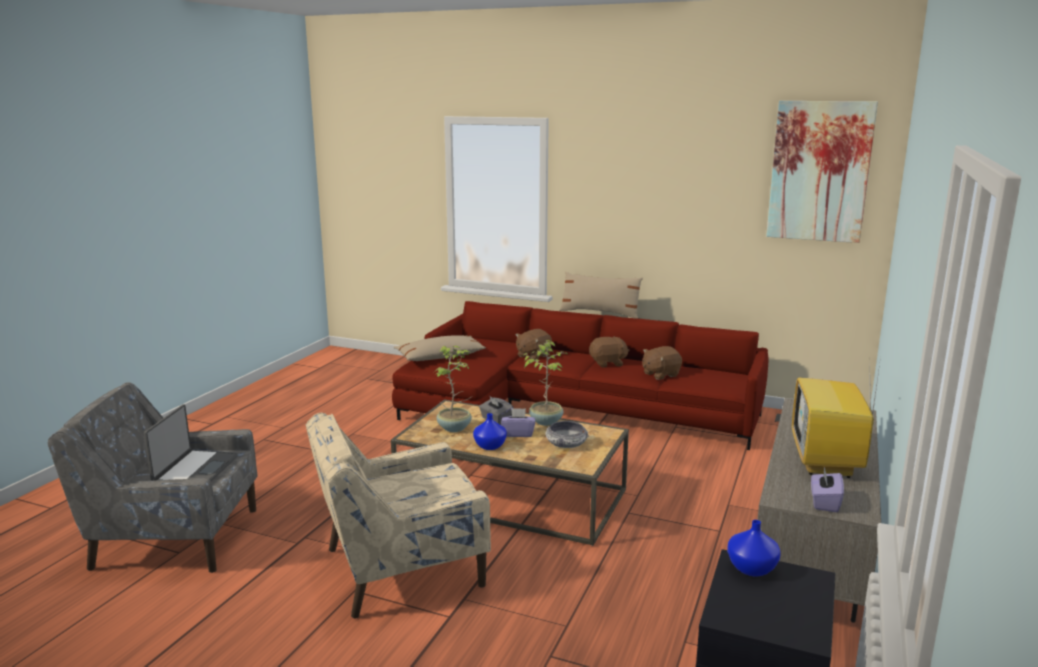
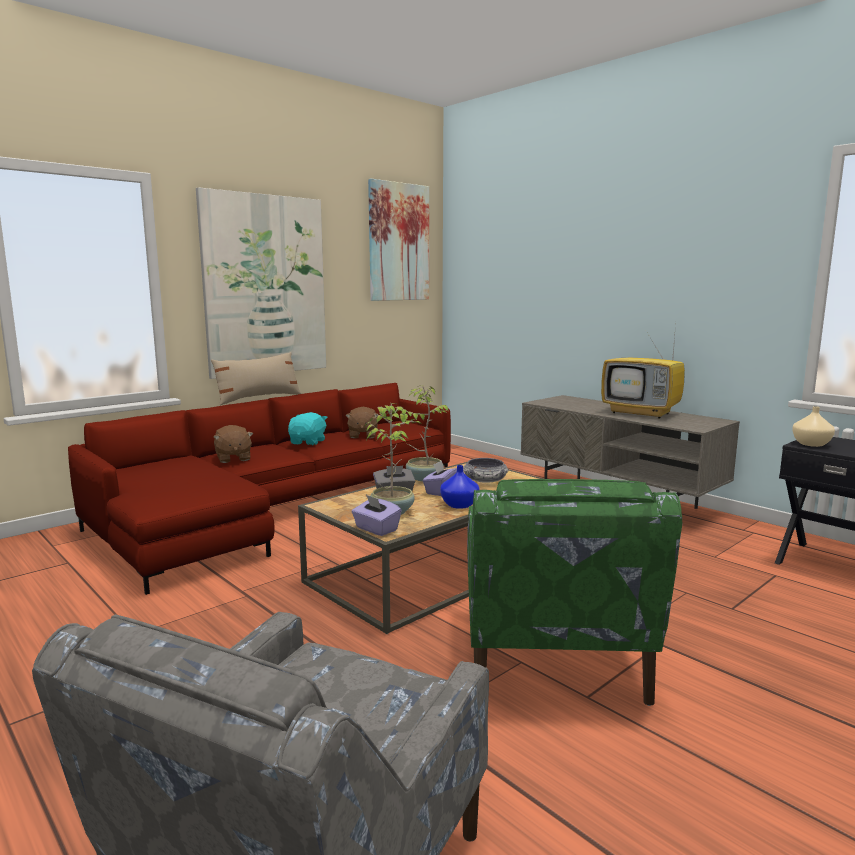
camera: 65 degrees left, 5 degrees down
laptop [144,404,238,481] -> none
beige armchair [306,413,491,619] -> green armchair [467,479,682,706]
beige pillow [394,335,486,361] -> none
brown plush toy [589,336,629,368] -> turquoise plush toy [288,412,328,445]
blue vase [727,520,781,577] -> beige vase [792,406,835,447]
purple tissue box [811,467,844,512] -> purple tissue box moved to [352,495,402,536]
none -> picture [196,187,326,379]

